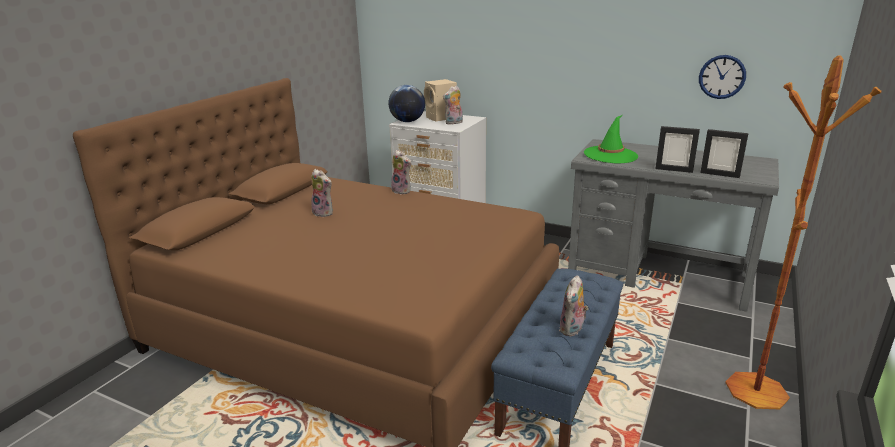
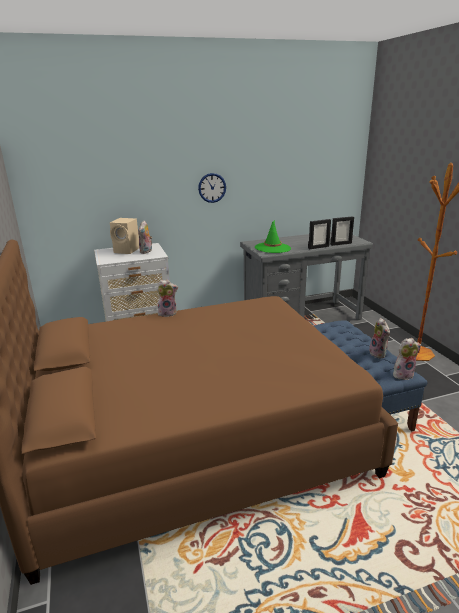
camera: 45 degrees left, 0 degrees up
plush toy [311,169,333,217] -> plush toy moved to [393,338,421,380]
globe [388,85,425,122] -> none
wall clock [699,55,746,99] -> wall clock moved to [198,173,226,203]

